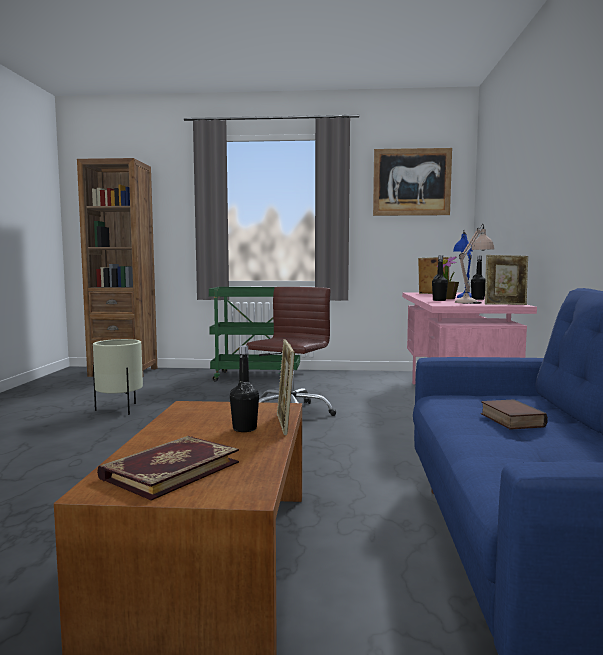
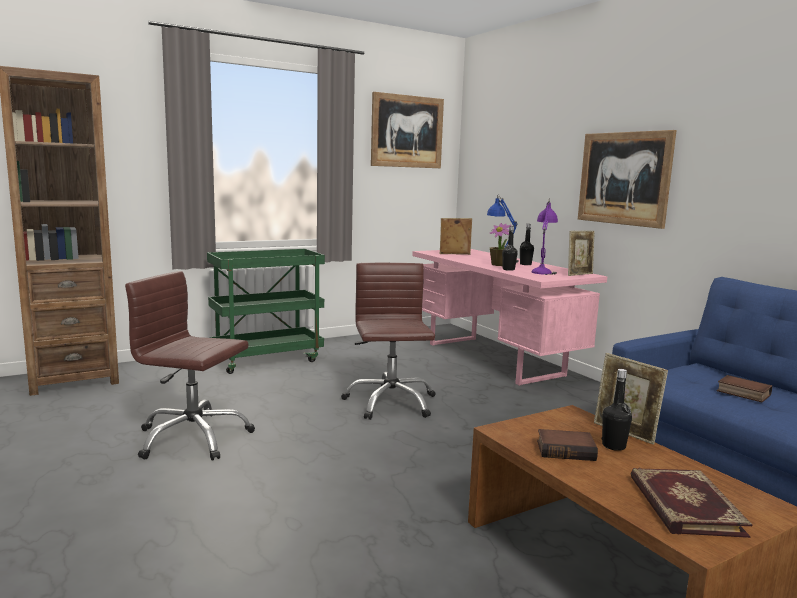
camera: 35 degrees left, 5 degrees up
beige planter [93,339,143,415] -> brown office chair [125,271,255,461]
beige table lamp [455,224,494,304] -> purple table lamp [532,200,558,275]
none -> book [537,429,598,461]
none -> picture [578,130,677,229]

